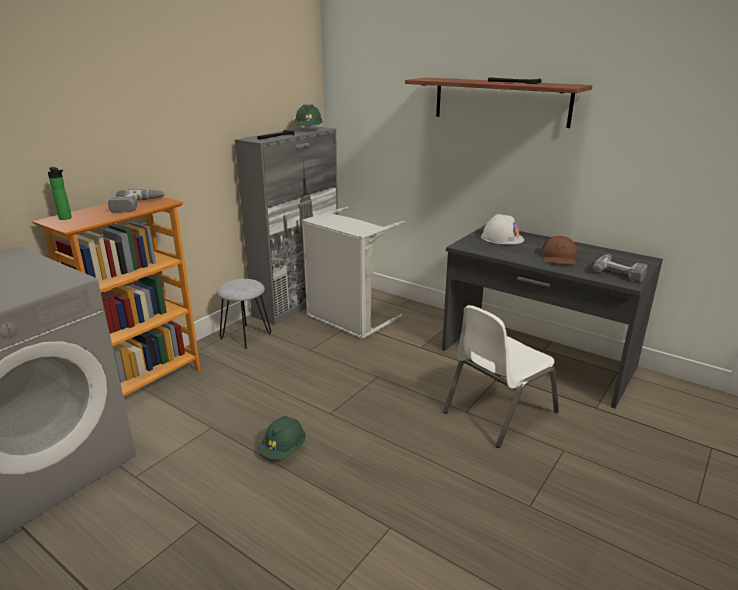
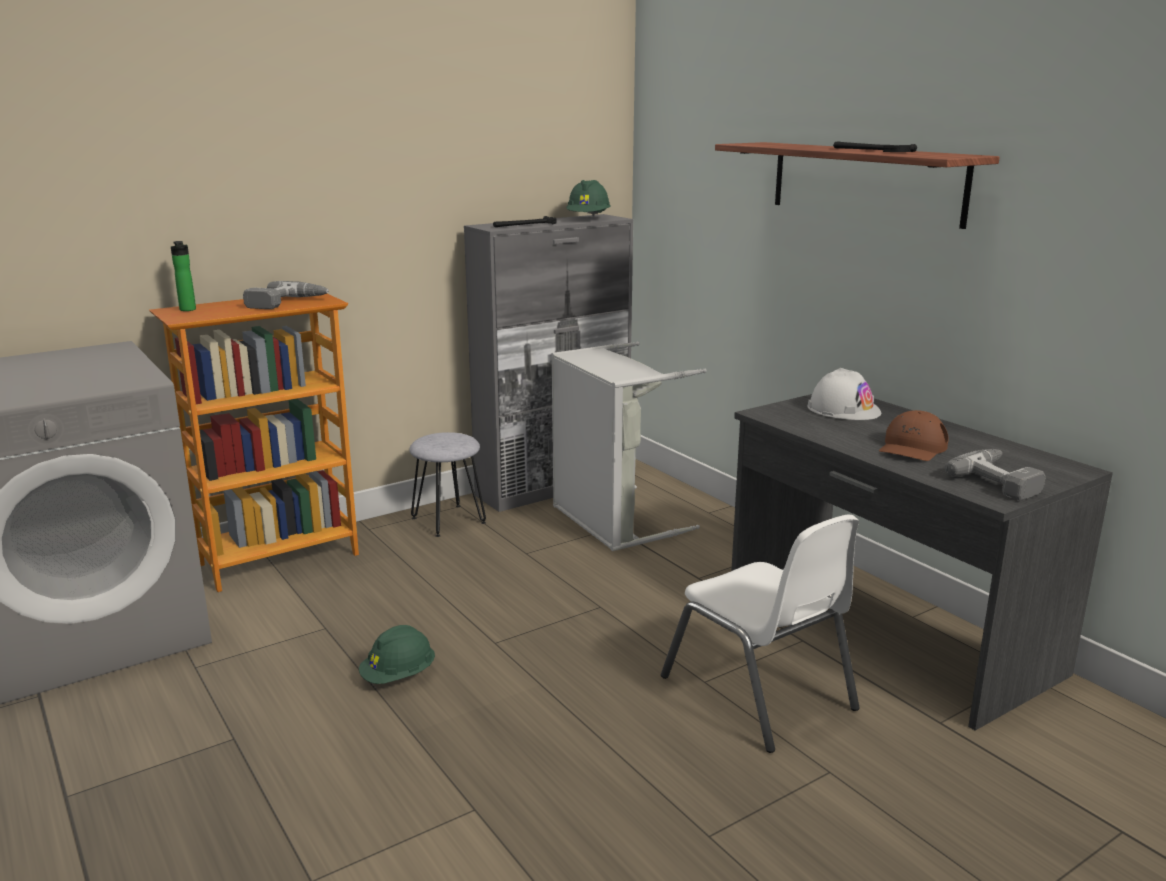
camera: 20 degrees right, 5 degrees down
white chair [443,305,559,448] -> white chair turned 105 degrees counterclockwise [661,515,859,753]

